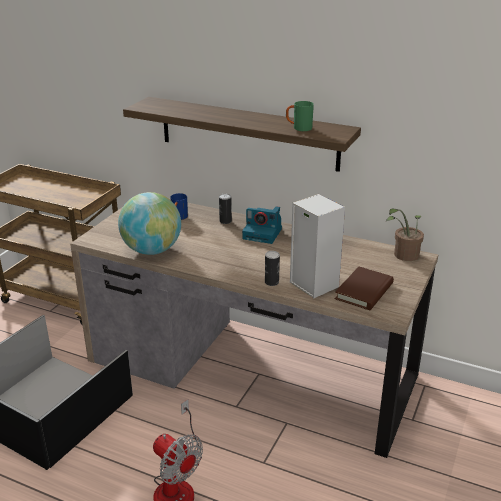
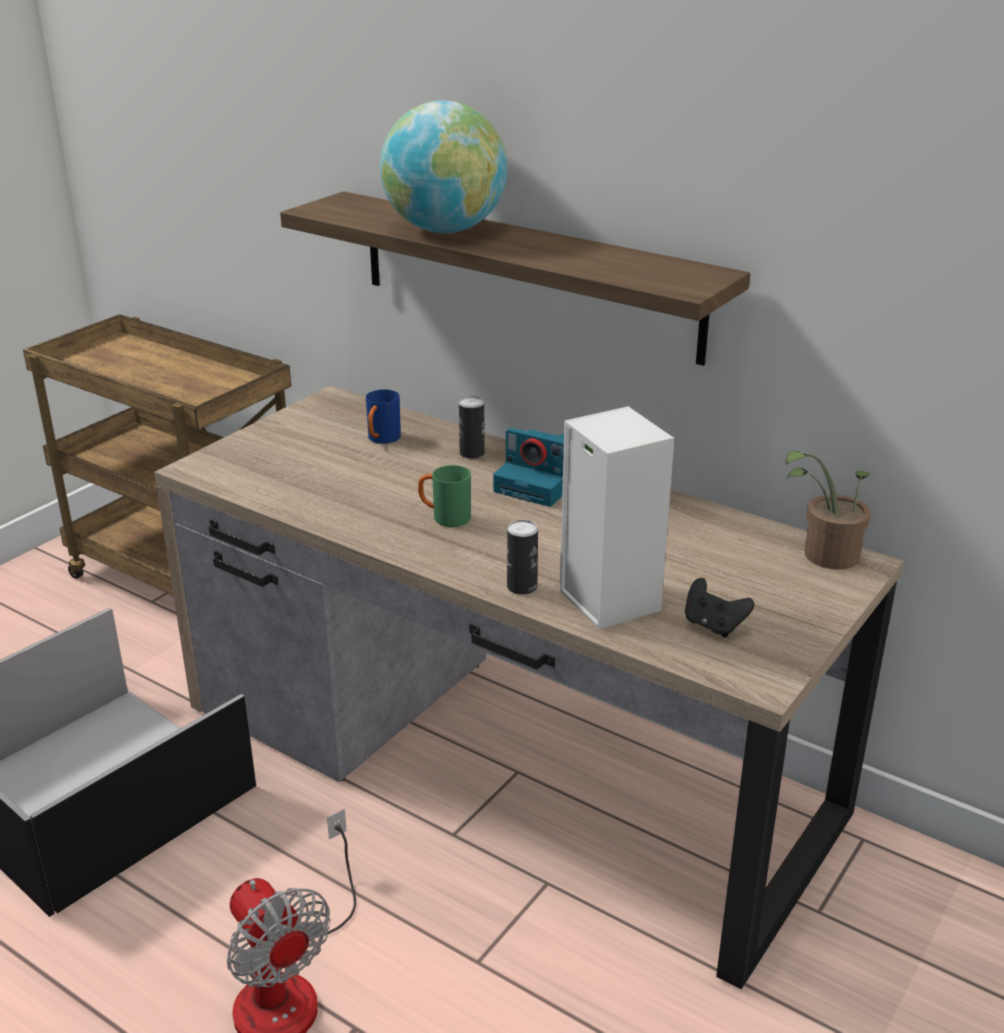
camera: 10 degrees right, 0 degrees up
globe [118,192,181,255] -> globe moved to [380,101,508,233]
green mug [286,101,314,131] -> green mug moved to [418,465,471,527]
brown book [335,267,394,310] -> black game controller [685,578,754,638]

